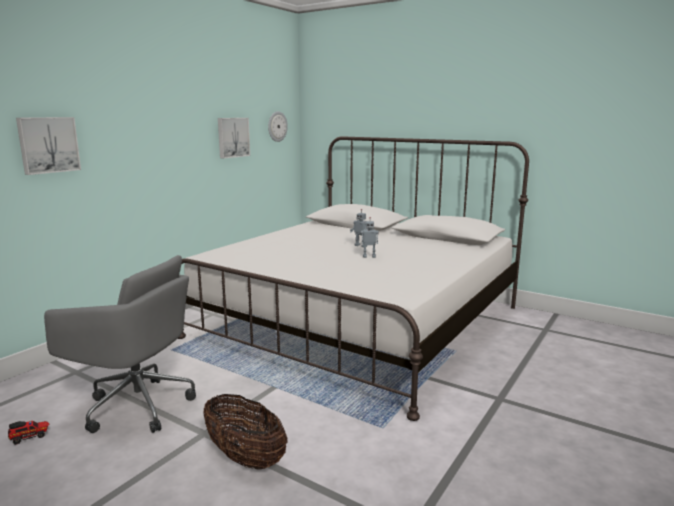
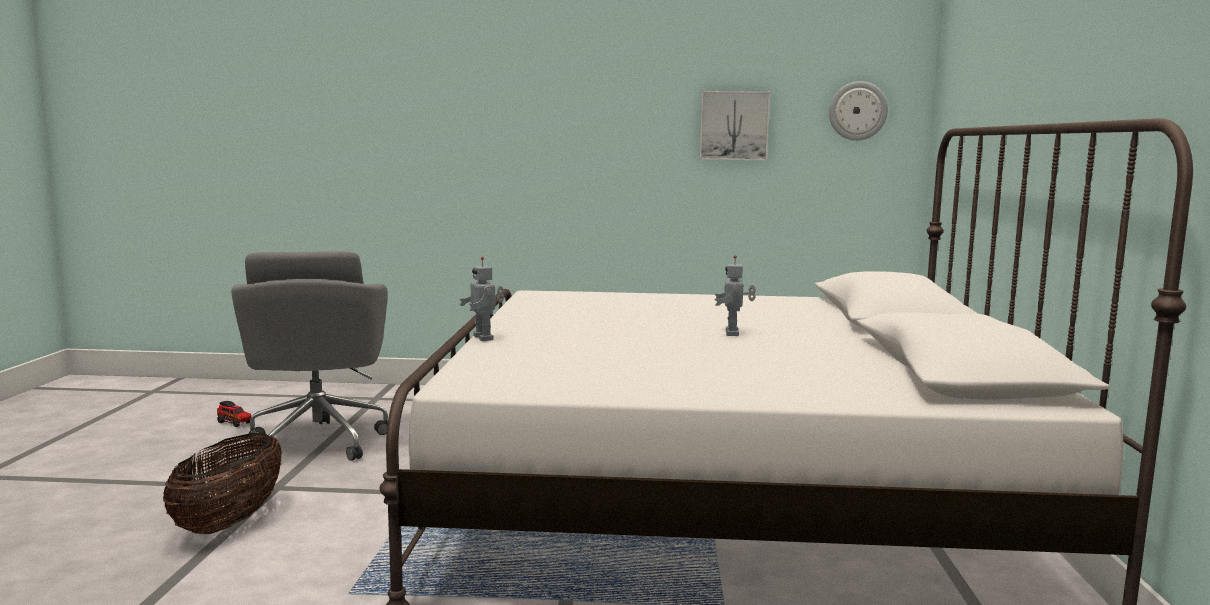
camera: 60 degrees right, 5 degrees down
picture [16,117,81,175] -> none
toy robot [361,217,379,258] -> toy robot moved to [460,257,504,341]

